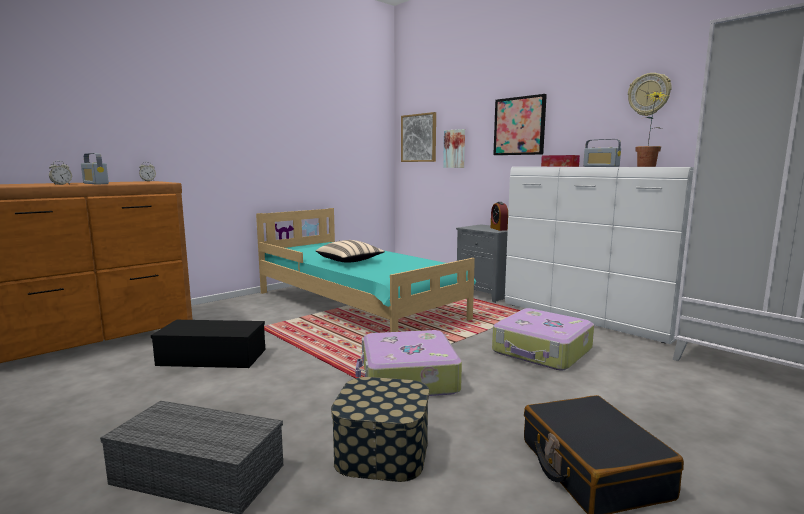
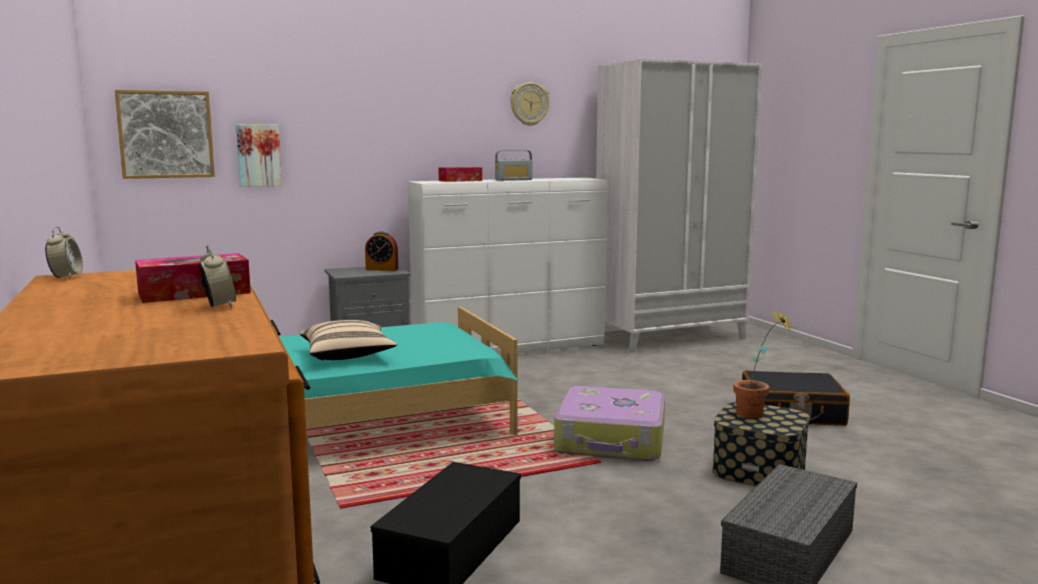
camera: 70 degrees left, 0 degrees up
radio [81,153,109,184] -> tissue box [135,253,251,303]
suitcase [492,308,594,371] -> none
picture [493,94,547,155] -> none
potted plant [636,91,670,167] -> potted plant moved to [733,309,792,418]

